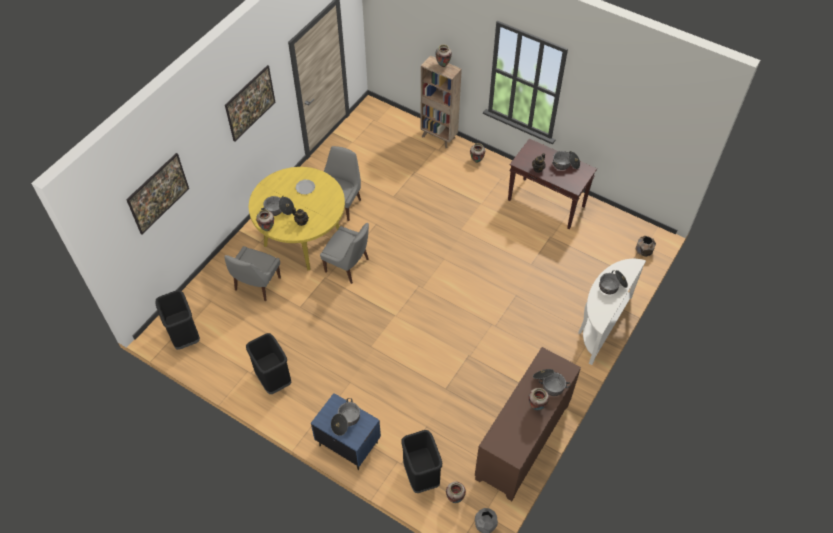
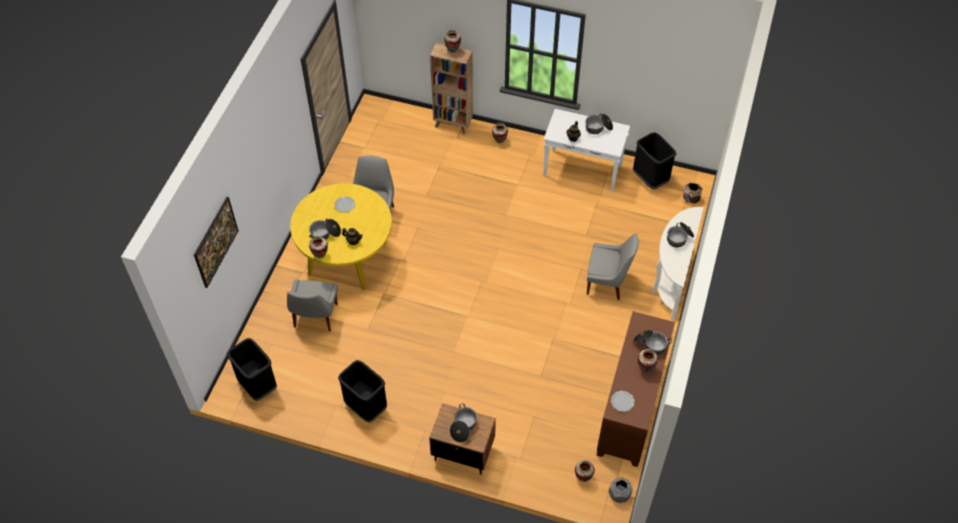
camera: 15 degrees left, 0 degrees up
picture [225,65,275,142] -> none
blue nightstand [311,393,381,470] -> brown nightstand [429,403,496,475]
grey chair [320,223,369,284] -> grey chair moved to [587,233,639,300]
black trash can [401,430,442,493] -> black trash can moved to [633,132,676,189]
brown console table [508,139,597,229] -> white console table [544,109,630,192]
none -> plate [611,391,635,412]

